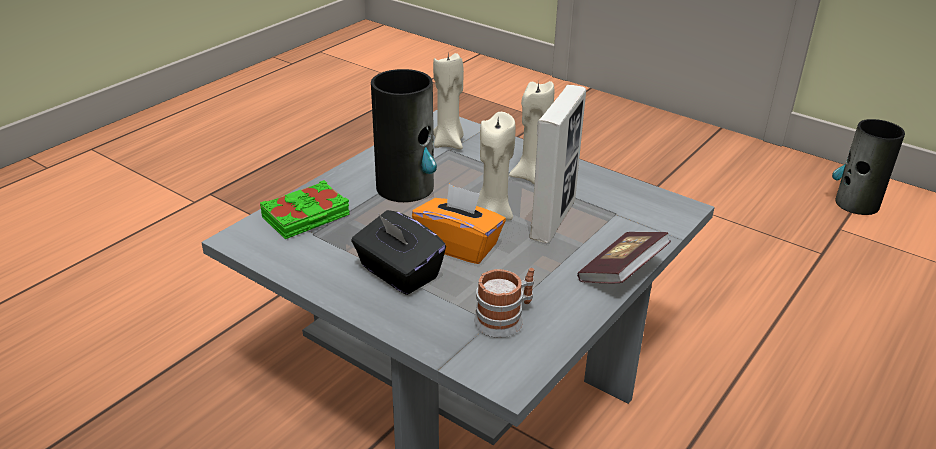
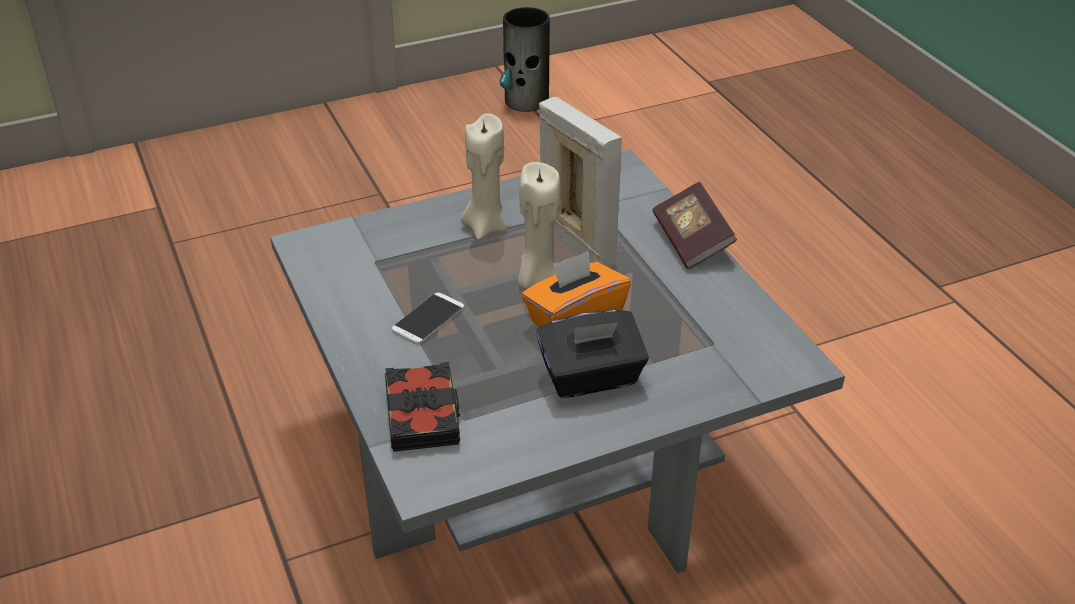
camera: 60 degrees left, 5 degrees up
green book [260,180,350,239] -> black book [385,362,460,452]
vase [371,69,437,202] -> phone [392,292,464,344]
beige candle [433,53,464,149] -> none
mug [474,268,534,338] -> none

